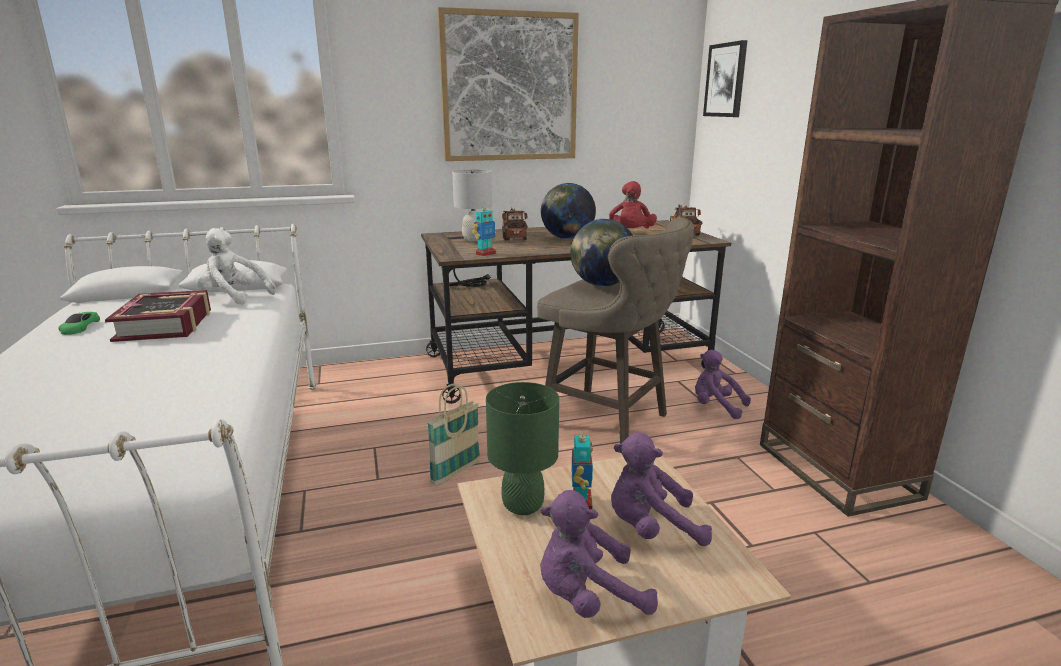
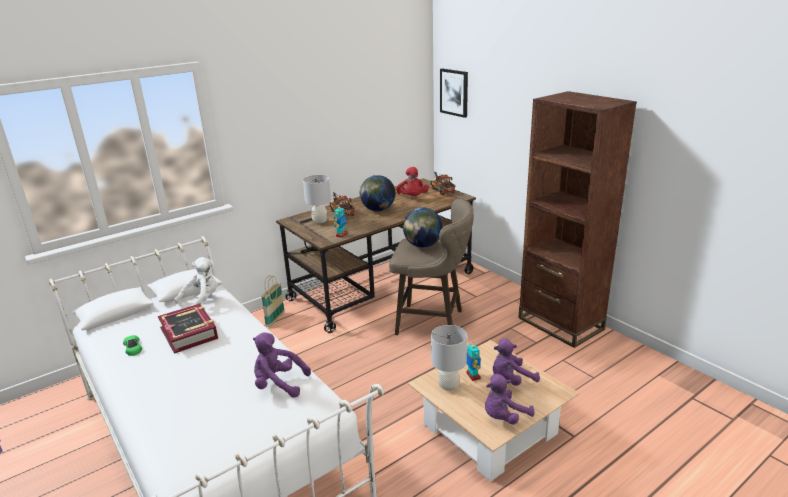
camera: 20 degrees left, 5 degrees up
white plush toy [196,228,276,304] -> white plush toy turned 135 degrees clockwise [174,257,217,306]
basket [427,384,480,485] -> basket moved to [261,275,285,327]
picture [437,7,579,161] -> none
green table lamp [486,382,559,515] -> grey table lamp [431,325,467,391]
purple plush toy [695,350,751,419] -> purple plush toy moved to [253,333,311,398]

